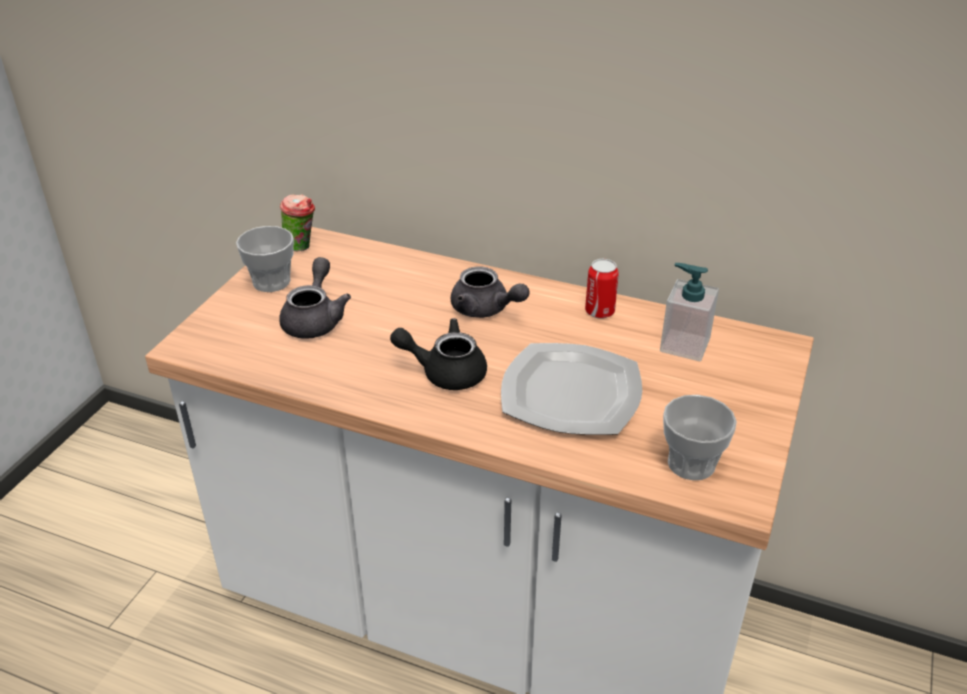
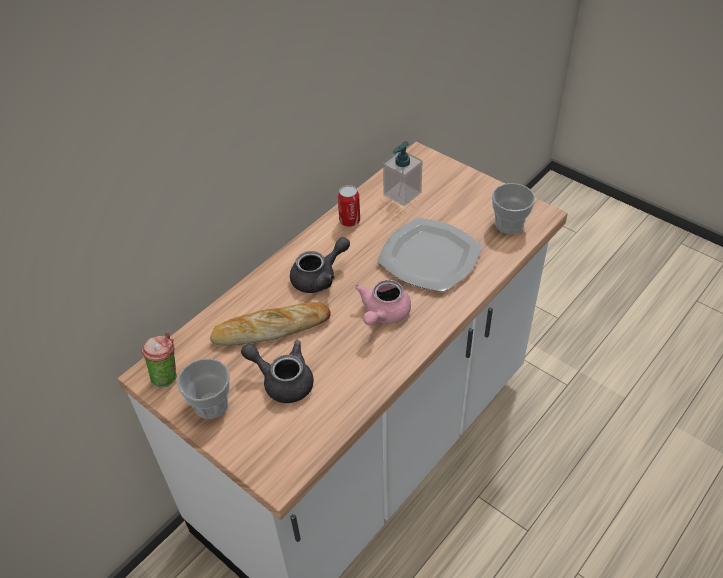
camera: 70 degrees left, 10 degrees up
black teapot [390,318,487,390] -> pink teapot [355,280,411,326]
none -> bread [210,302,331,346]

